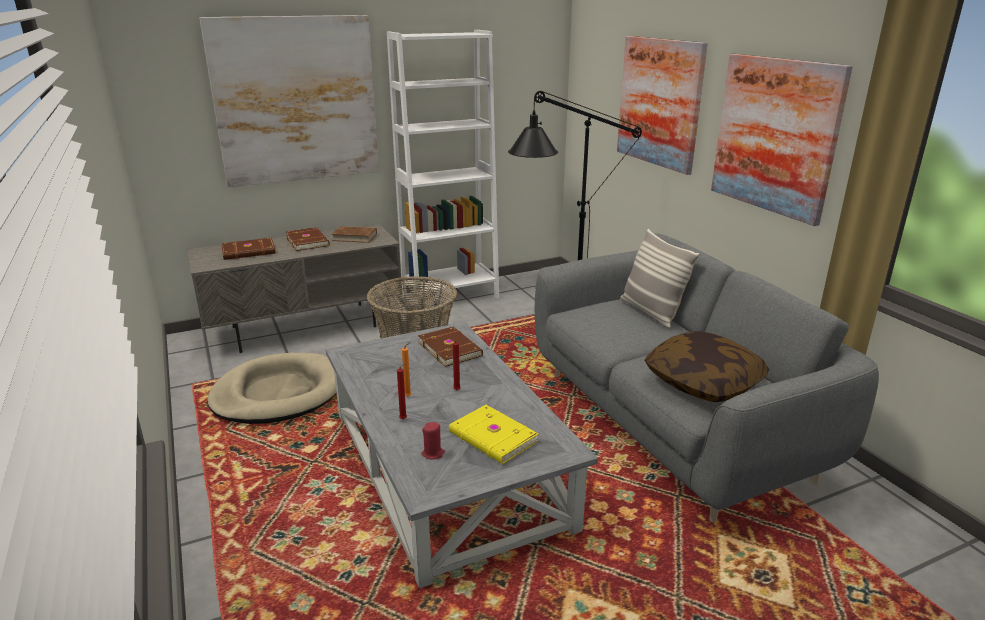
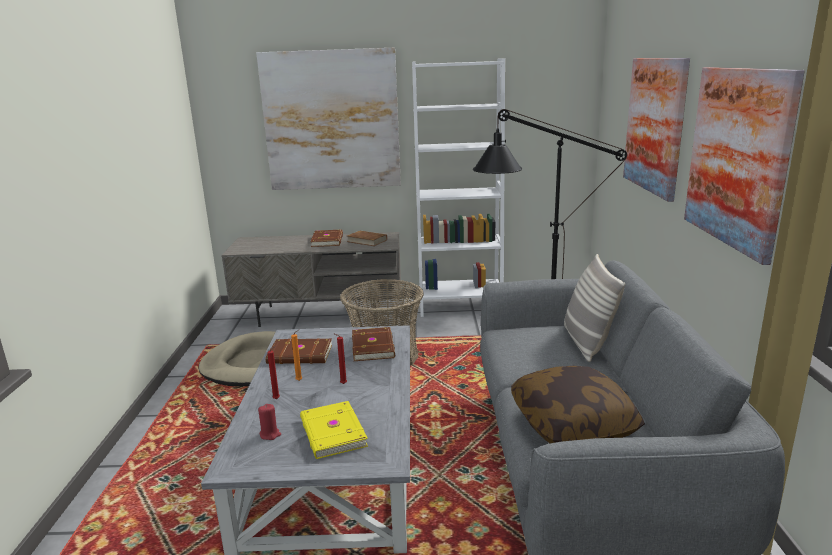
camera: 25 degrees right, 5 degrees down
brown book [221,238,276,260] -> brown book moved to [266,338,332,364]

